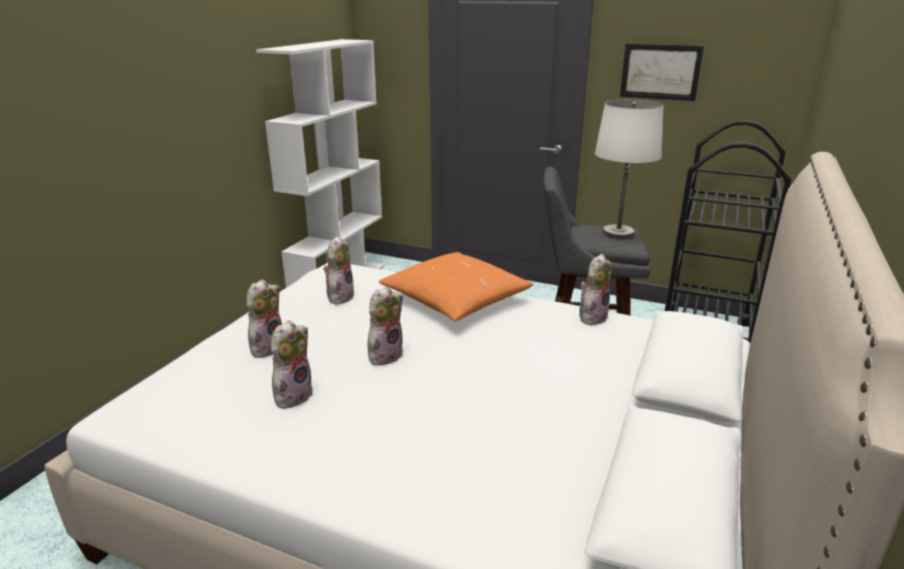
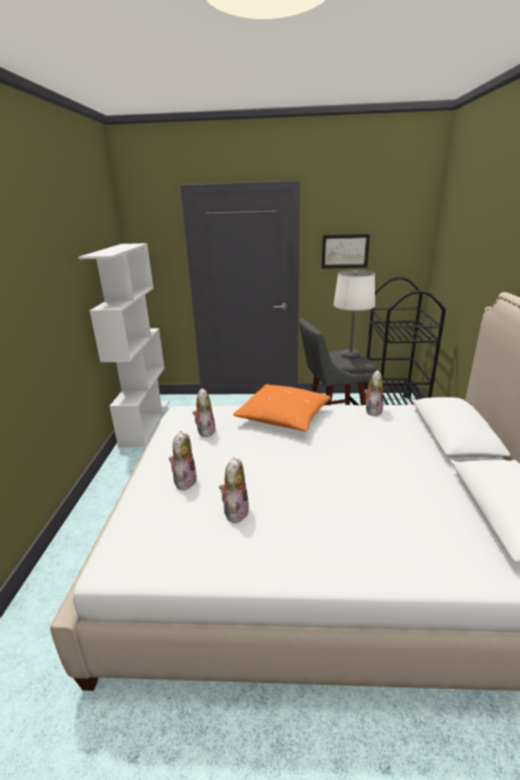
camera: 20 degrees left, 0 degrees up
plush toy [368,286,403,367] -> none

